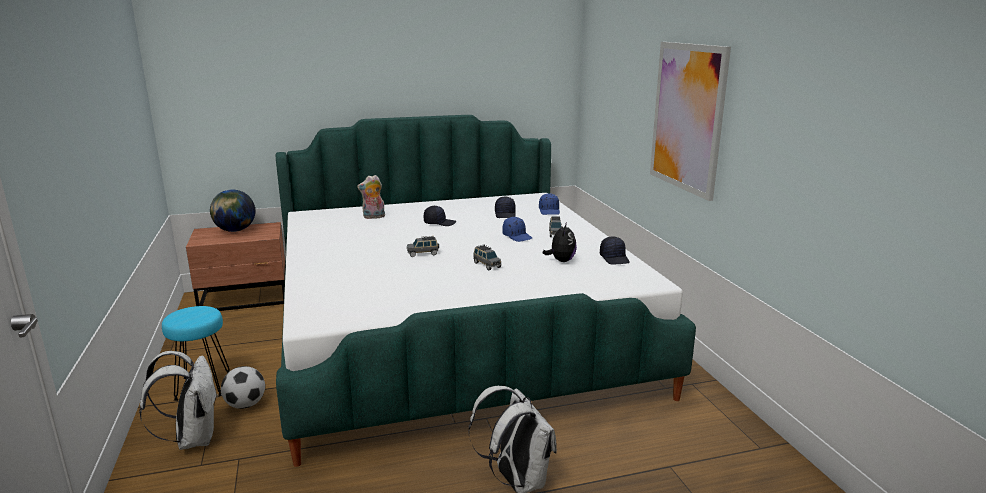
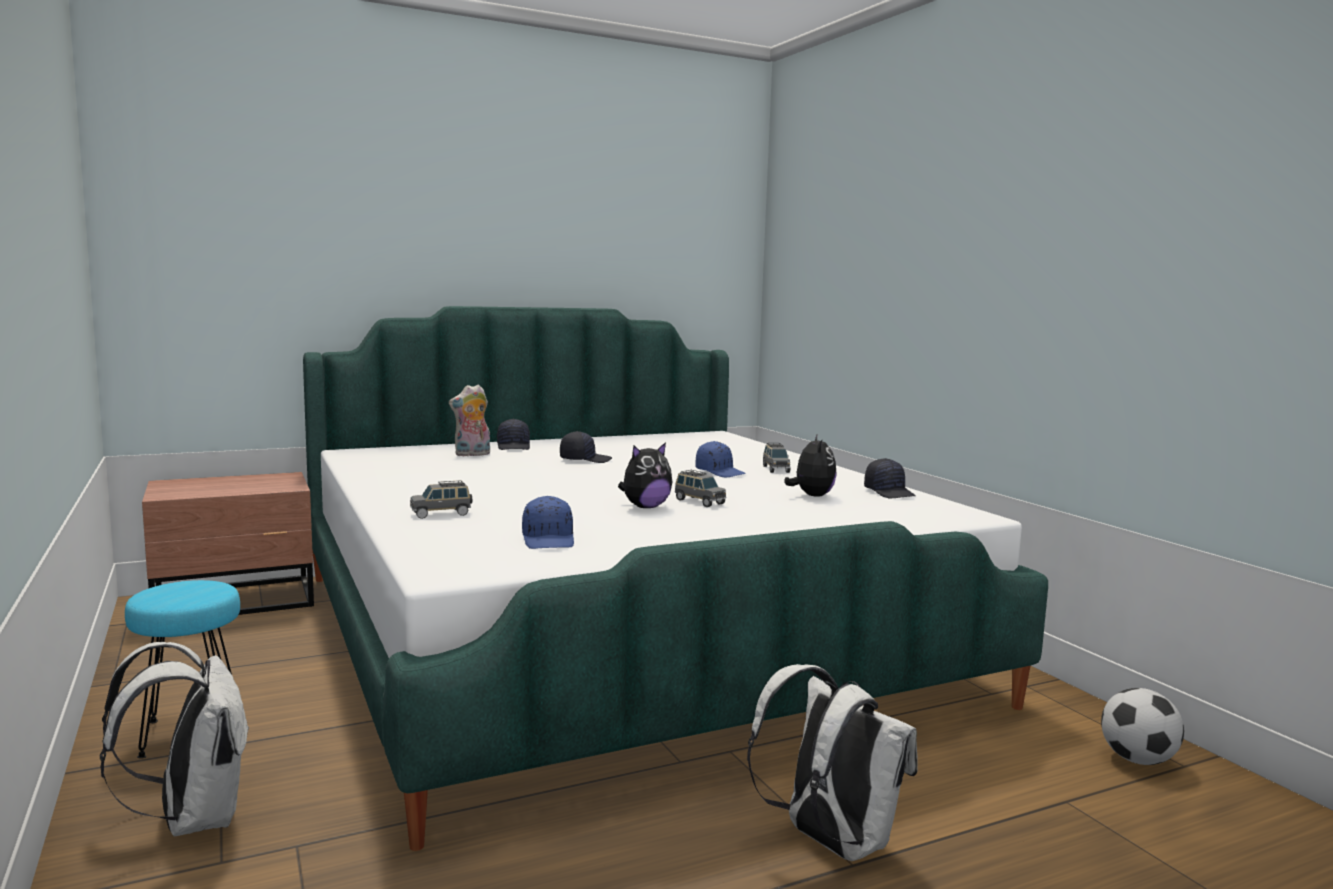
camera: 10 degrees left, 10 degrees down
globe [210,189,255,232] -> none
football [221,366,265,409] -> football moved to [1101,688,1184,765]
grey toy car [407,236,439,257] -> grey toy car moved to [410,480,472,519]
black cap [495,196,515,218] -> black cap moved to [497,419,530,450]
blue cap [539,193,560,215] -> blue cap moved to [522,496,574,549]
picture [650,42,731,201] -> none
none -> plush toy [618,442,673,508]

